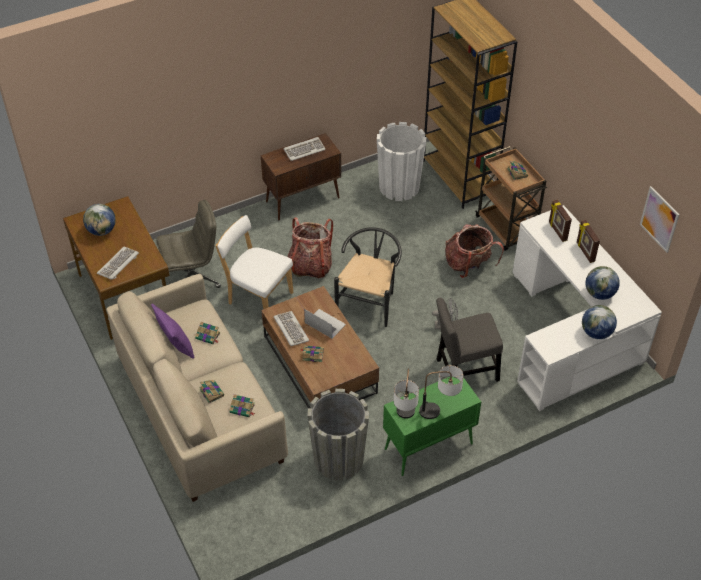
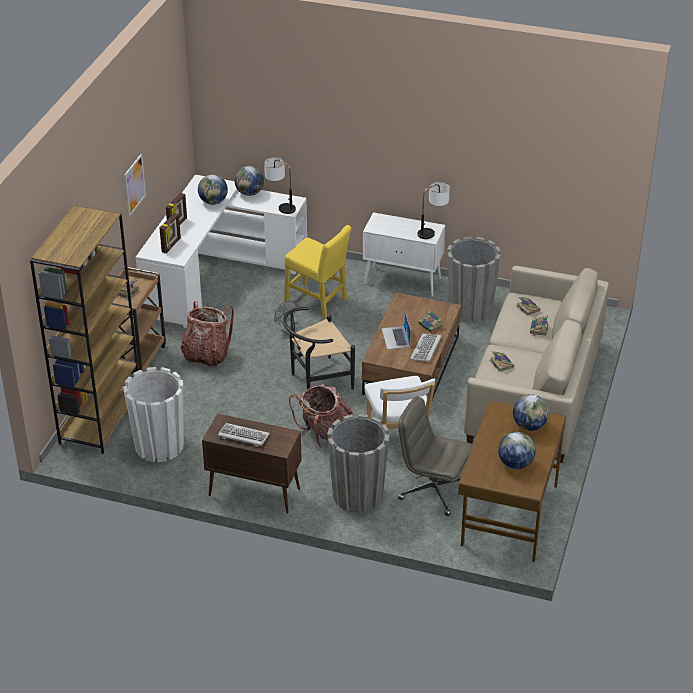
camera: 135 degrees left, 10 degrees down
keyboard [97,247,139,280] -> globe [513,394,549,431]
purple pillow [151,304,195,359] -> none
green cabinet [383,377,481,476] -> white cabinet [363,212,445,297]
table lamp [419,365,464,419] -> table lamp moved to [264,157,296,214]
grey chair [436,298,503,382] -> yellow chair [284,225,351,318]
picture [640,186,679,253] -> picture moved to [124,154,146,217]
none -> grey planter [327,414,390,513]

